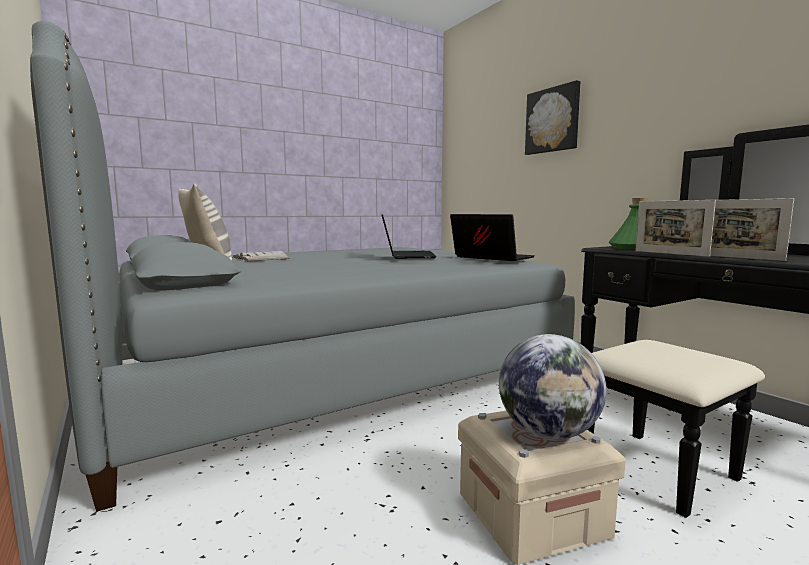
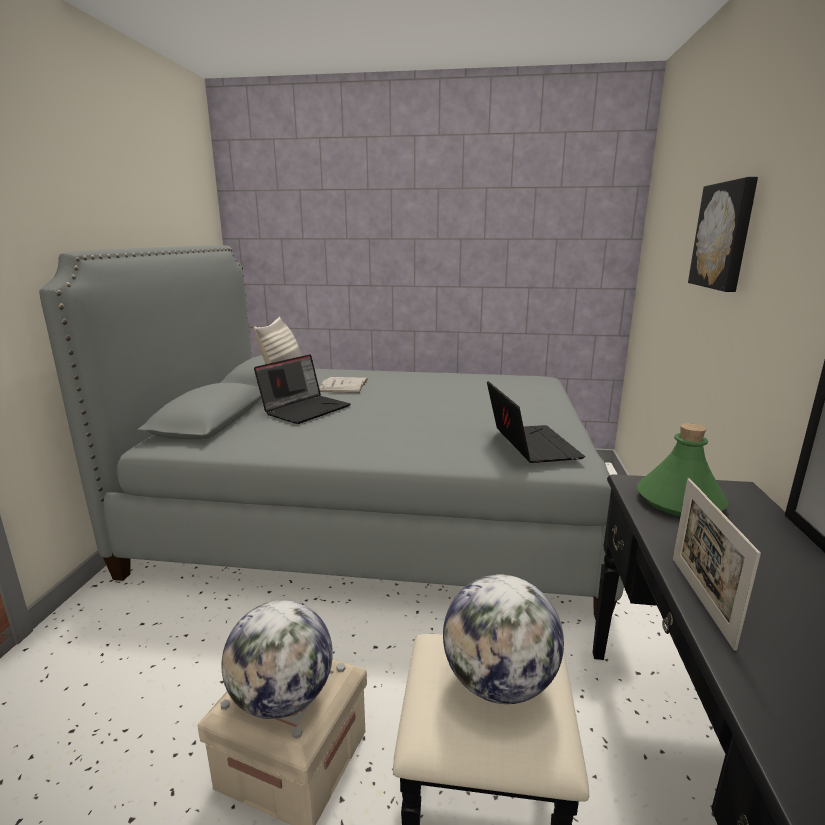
camera: 40 degrees right, 10 degrees up
laptop [381,214,437,259] -> laptop moved to [254,354,350,424]
picture frame [635,200,716,257] -> none
none -> globe [443,575,564,704]

